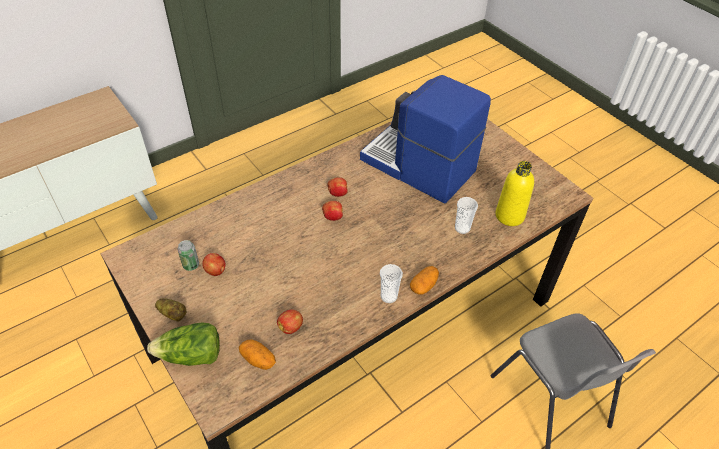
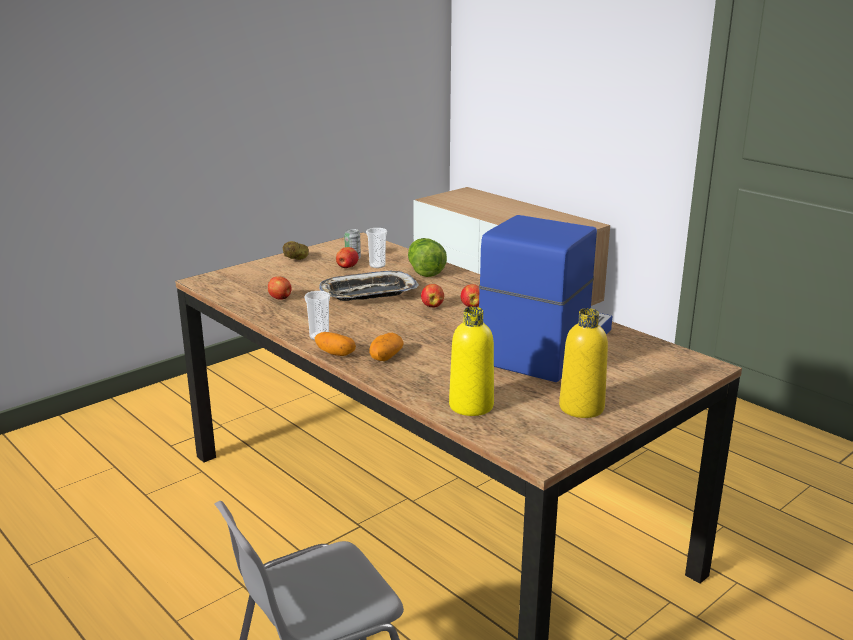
camera: 85 degrees right, 25 degrees down
lettuce [147,322,220,366] -> lettuce moved to [408,238,447,277]
potato [239,339,276,370] -> potato moved to [369,333,404,361]
cup [455,197,478,234] -> cup moved to [366,228,387,268]
none -> tray [319,271,419,301]
none -> yellow bottle [559,308,608,418]

